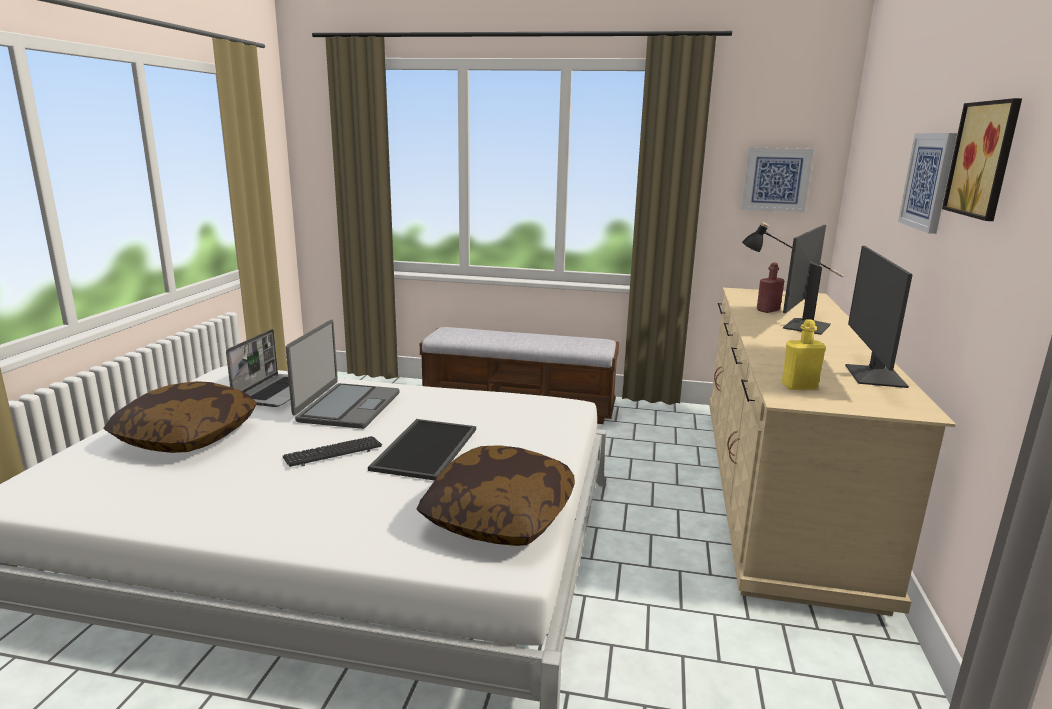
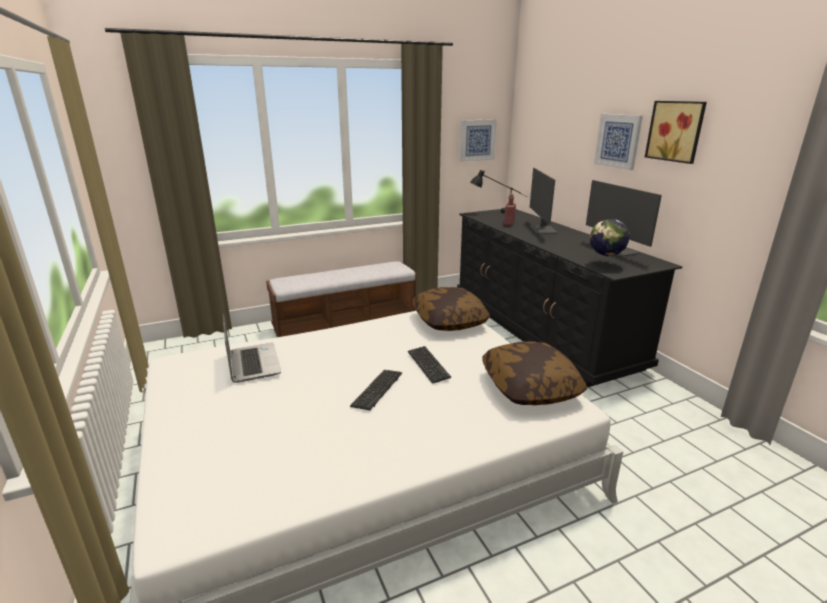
camera: 35 degrees left, 5 degrees up
pillow [103,381,257,453] -> pillow moved to [412,287,490,331]
laptop [286,319,400,429] -> none
tray [368,419,476,481] -> keyboard [408,346,451,384]
beige dresser [709,288,956,616] -> black dresser [457,209,682,387]
yellow bottle [782,319,826,390] -> globe [590,219,629,267]

